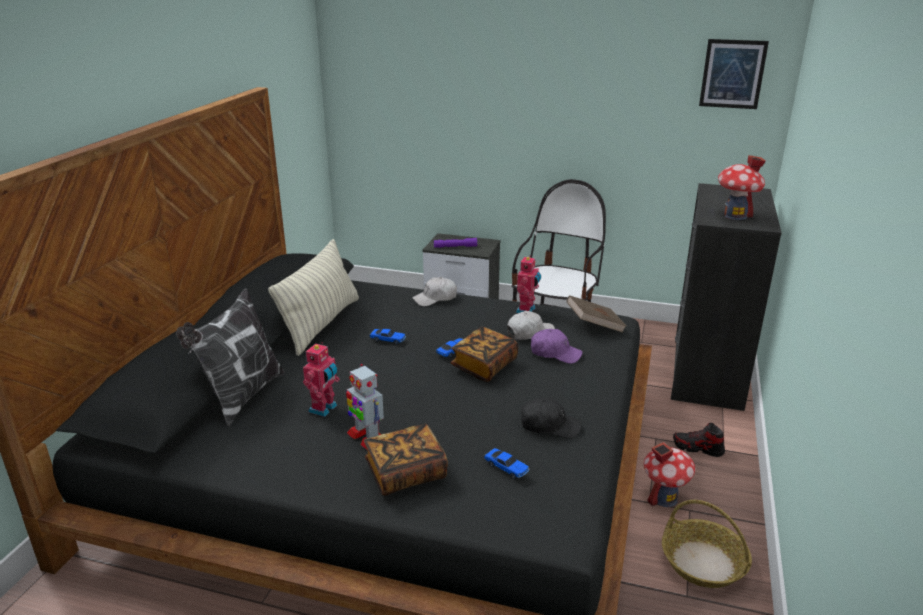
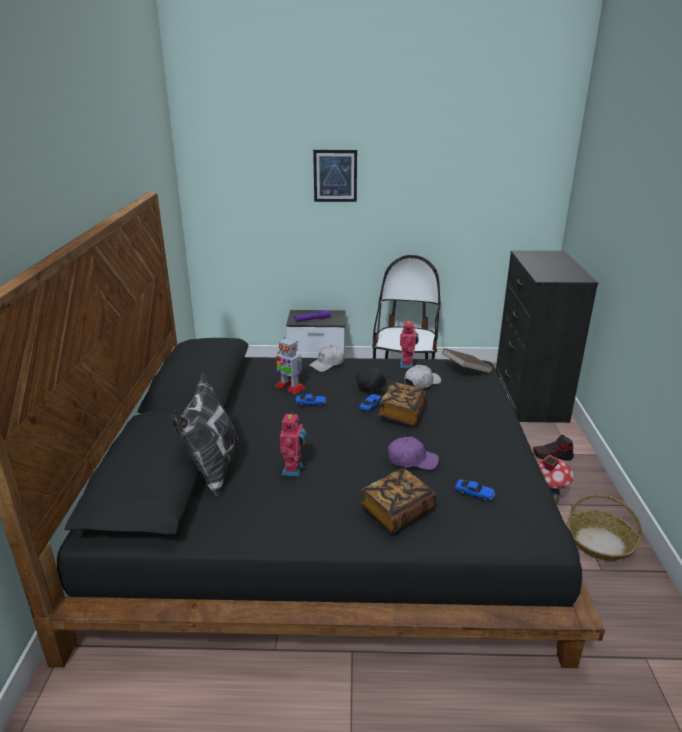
camera: 15 degrees left, 0 degrees up
pillow [268,239,359,356] -> none
toy robot [346,364,384,450] -> toy robot moved to [275,337,306,394]
black cap [521,397,582,439] -> black cap moved to [355,367,395,392]
purple cap [531,329,583,364] -> purple cap moved to [388,437,439,470]
picture [699,39,769,109] -> picture moved to [313,150,357,202]
toy house [718,155,766,220] -> none

